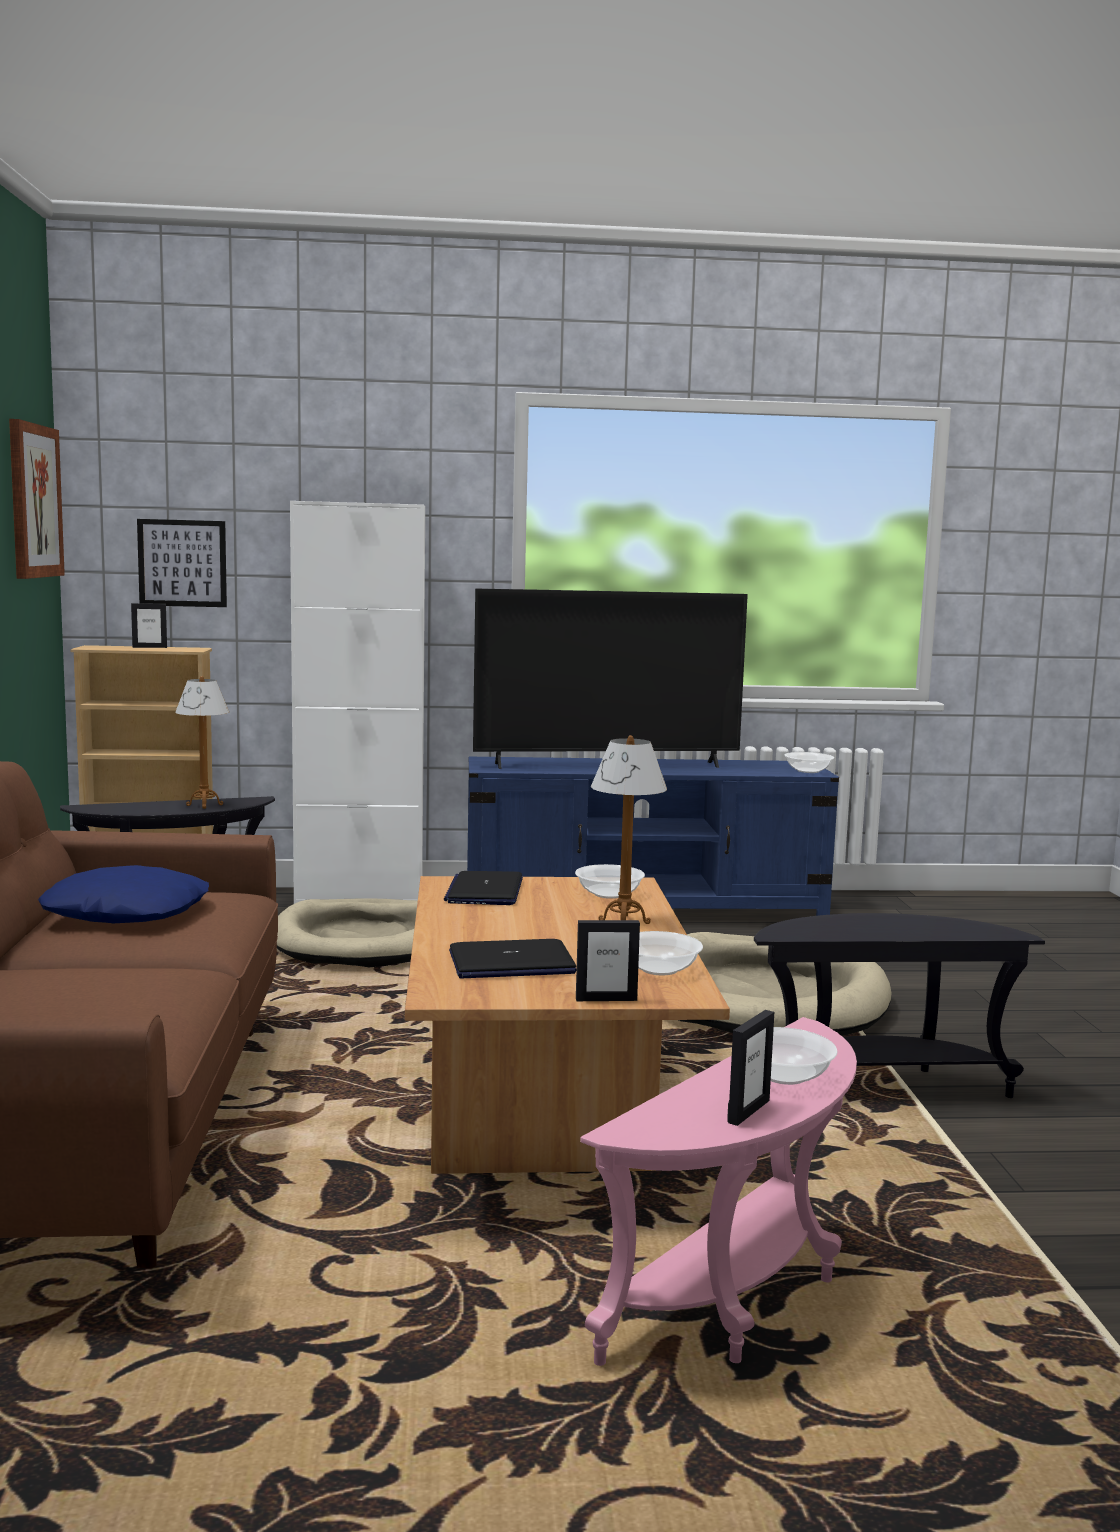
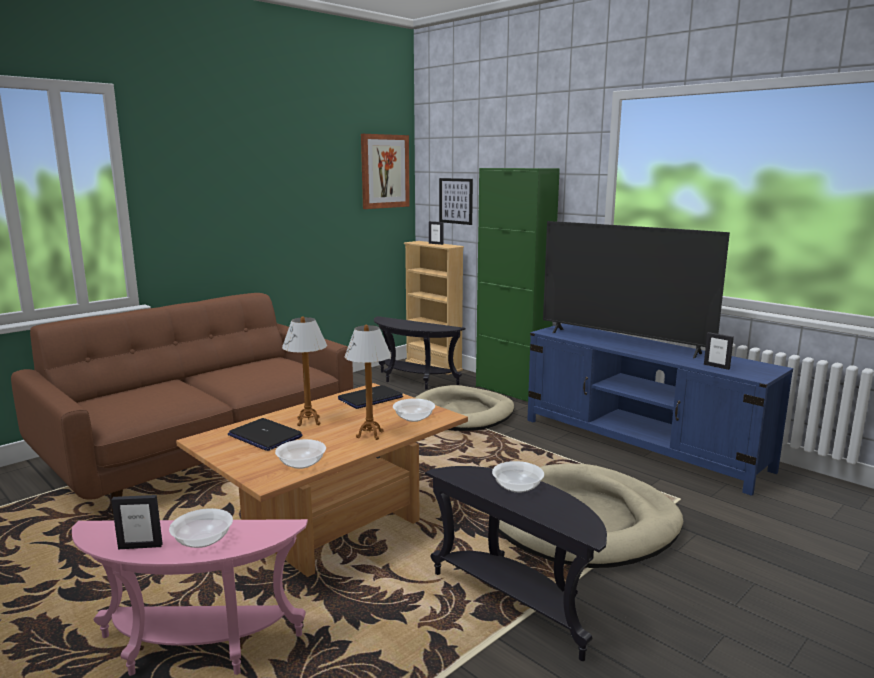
camera: 50 degrees right, 5 degrees up
blue pillow [38,865,209,923] -> none
table lamp [175,676,229,809] -> table lamp moved to [282,316,327,426]
white cabinet [290,501,425,904] -> green cabinet [476,168,560,402]
picture frame [576,920,640,1001] -> picture frame moved to [704,332,734,370]
bowl [785,752,834,773] -> bowl moved to [492,461,544,493]

